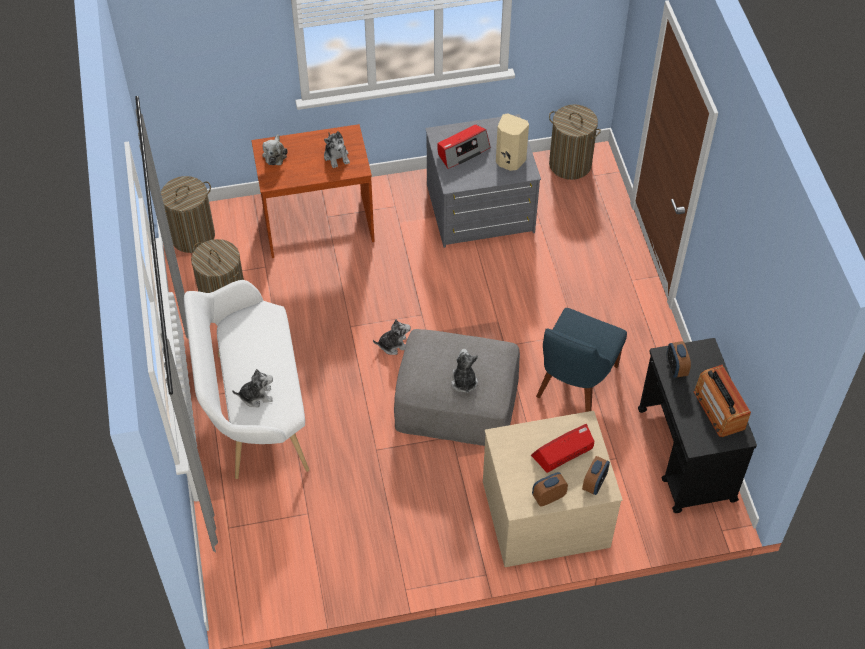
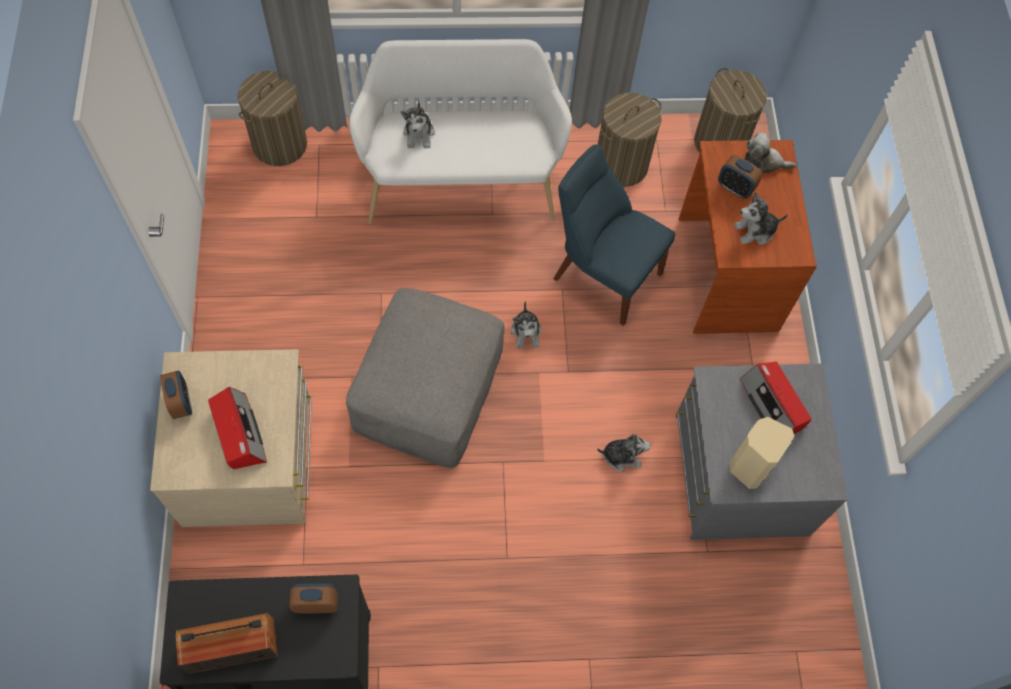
camera: 95 degrees right, 10 degrees up
plush toy [451,349,478,393] -> plush toy moved to [597,434,651,472]
blue chair [536,308,627,412] -> blue chair moved to [553,144,676,326]
laundry basket [549,104,601,180] -> laundry basket moved to [238,71,307,166]
alarm clock [582,456,610,495] -> alarm clock moved to [718,155,762,199]

